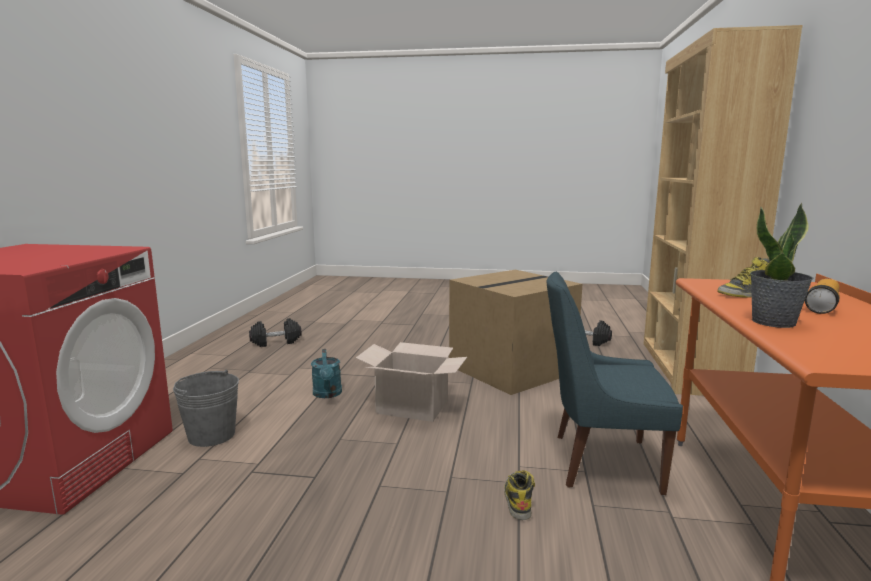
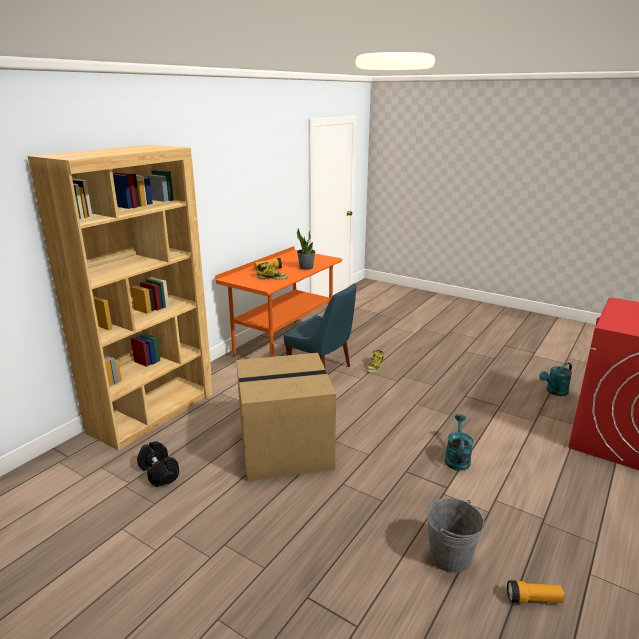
camera: 155 degrees left, 10 degrees up
grey bucket [173,370,239,447] -> grey bucket moved to [426,498,484,573]
black dumbbell [249,318,302,347] -> flashlight [507,580,564,603]
cardboard box [356,342,467,422] -> none
none -> turquoise watering can [539,362,572,396]

